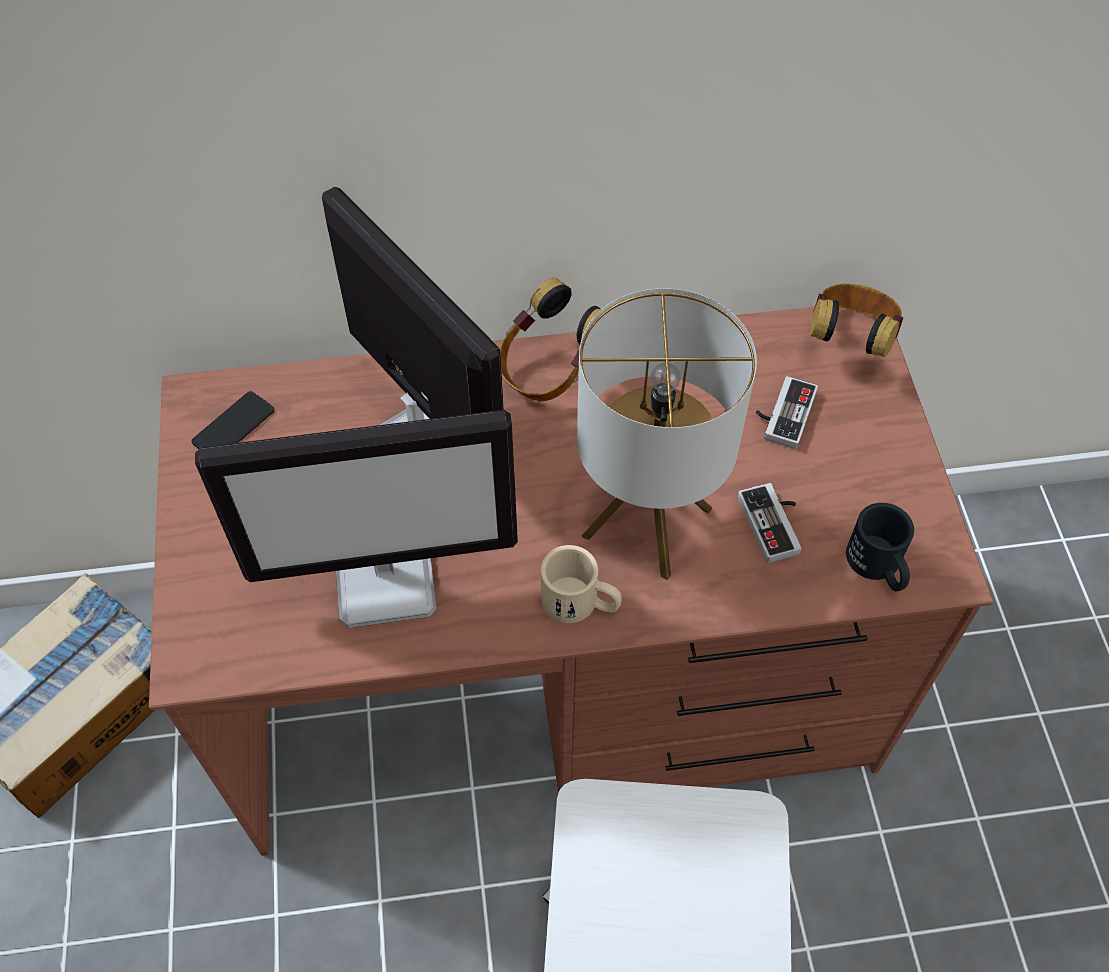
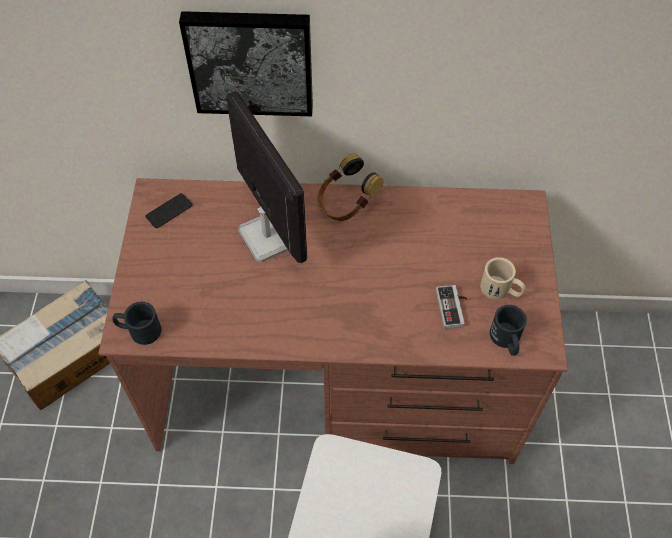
camera: 10 degrees right, 0 degrees up
monitor [195,410,518,628] -> none
beige mug [541,545,622,623] -> beige mug moved to [480,257,526,300]
table lamp [577,288,757,580] -> none
game controller [756,376,818,449] -> none
headphones [810,284,903,357] -> none
none -> black mug [112,302,161,345]
none -> picture [179,11,313,116]

